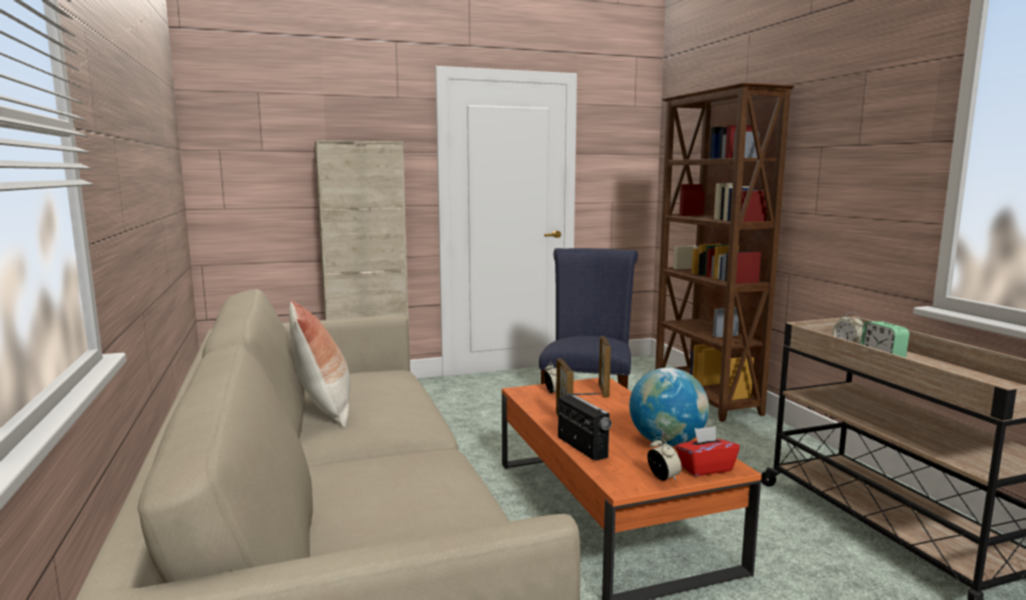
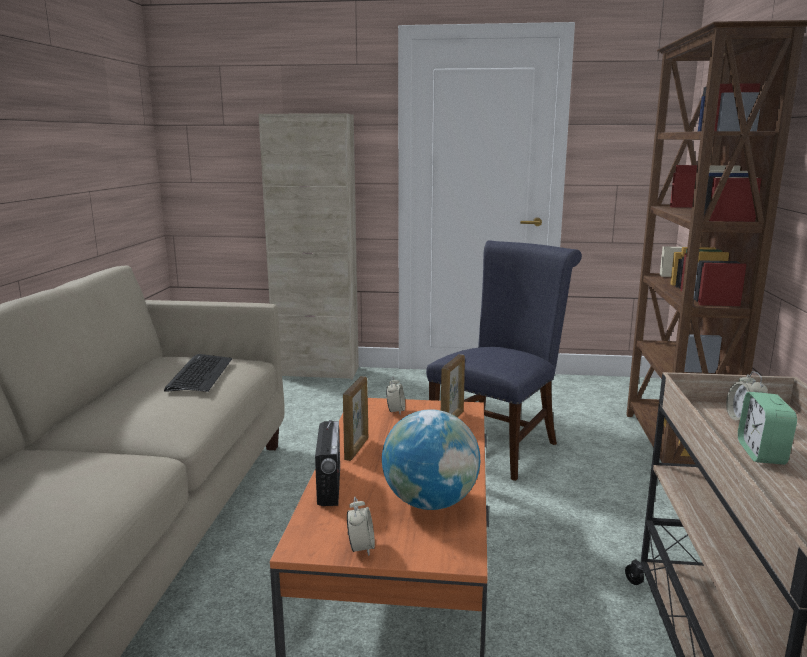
camera: 25 degrees right, 5 degrees up
pillow [289,300,350,428] -> none
red tissue box [676,426,740,476] -> none
none -> keyboard [164,354,232,392]

